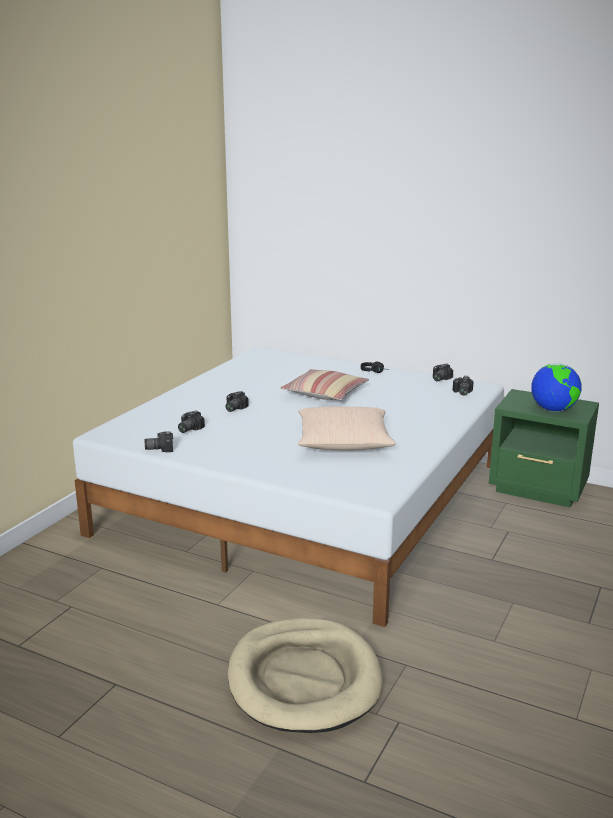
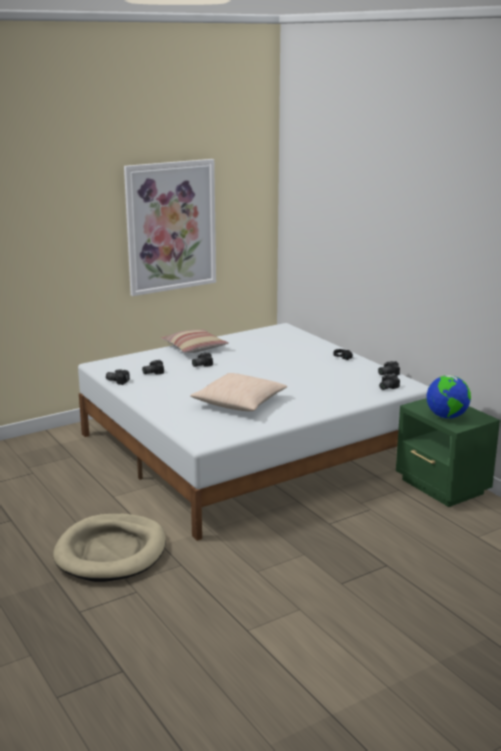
camera: 30 degrees right, 0 degrees up
pillow [280,369,369,400] -> pillow moved to [161,329,229,353]
none -> picture [124,159,216,296]

